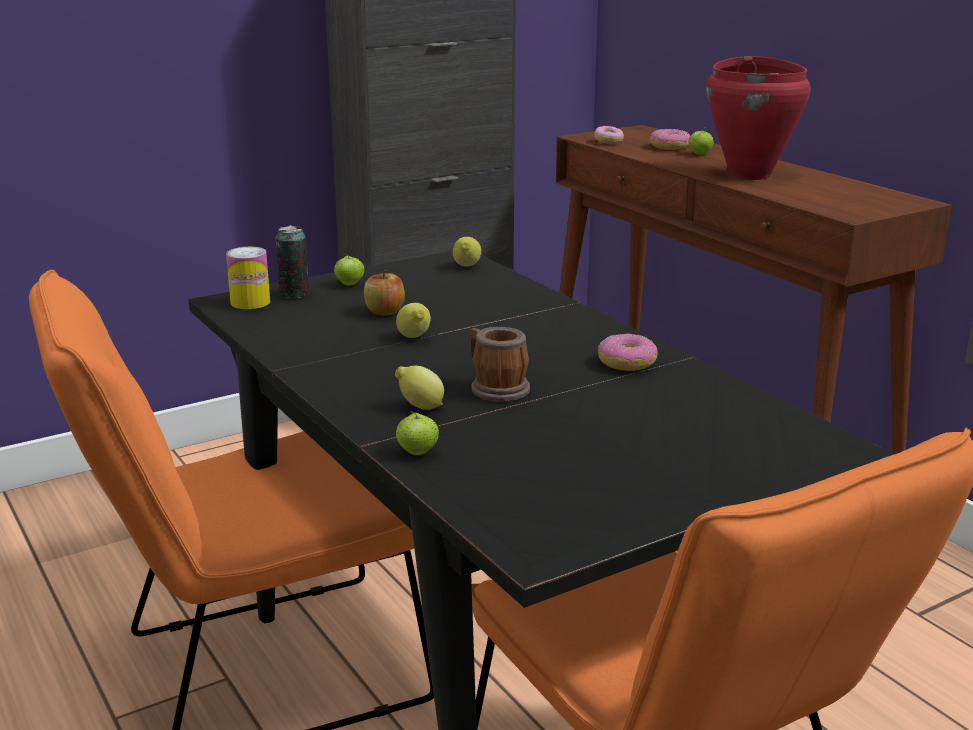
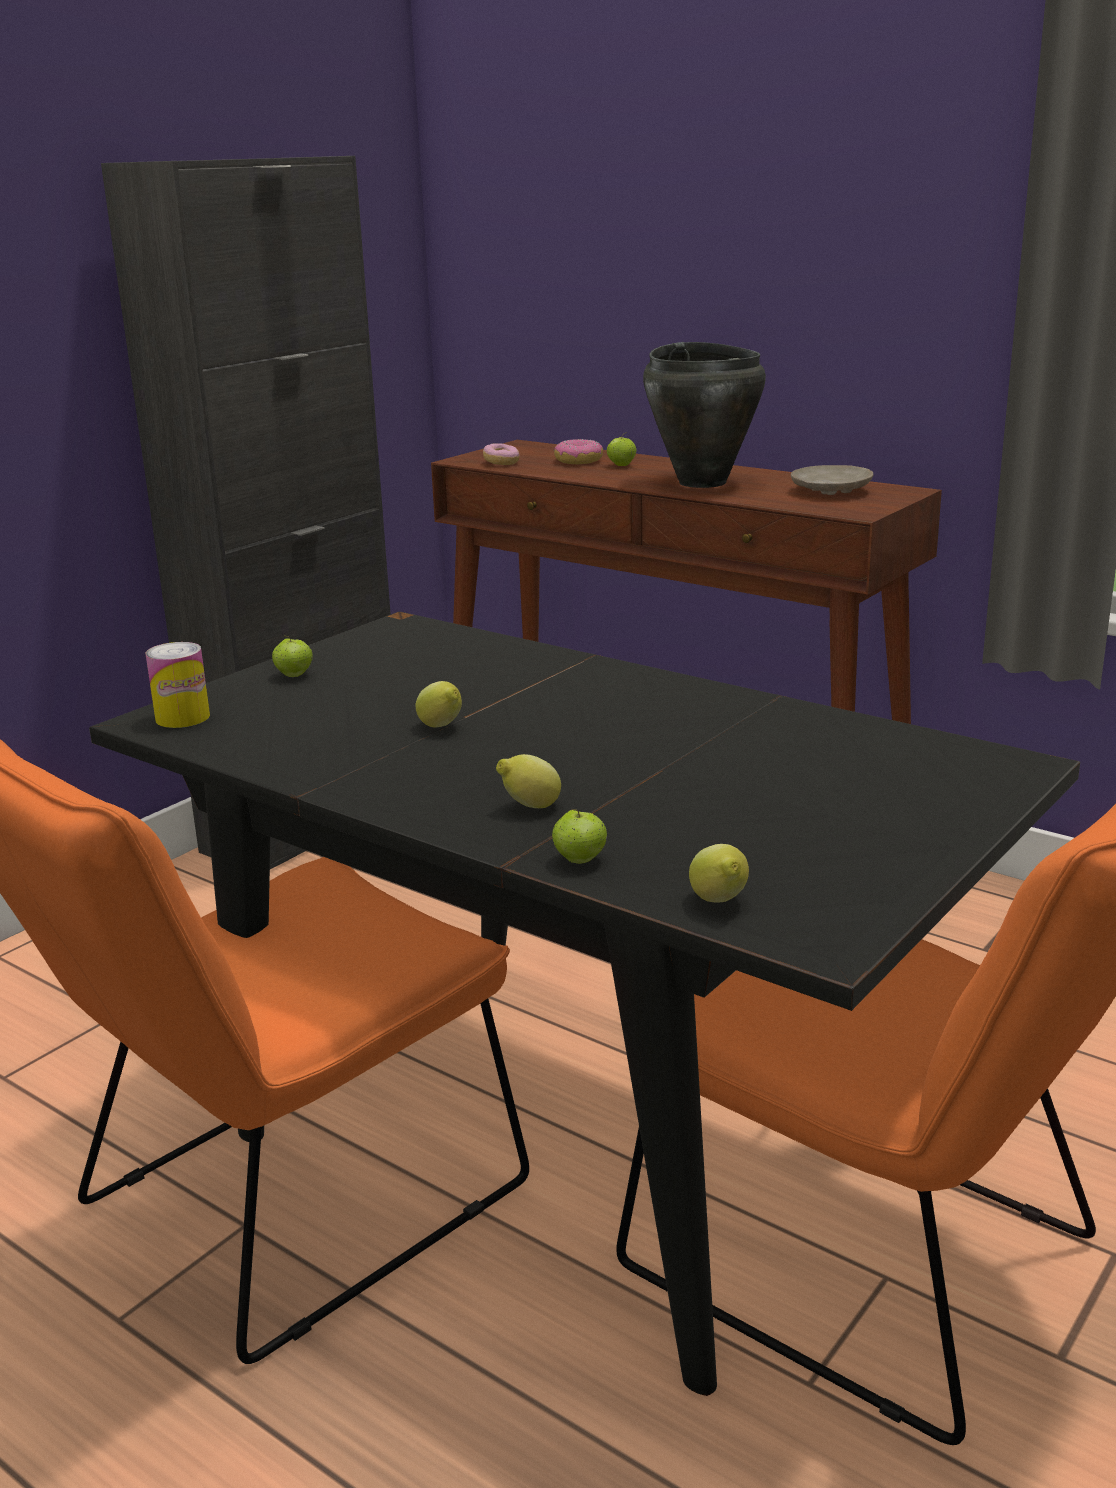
camera: 20 degrees left, 0 degrees up
can [275,225,309,298] -> none
apple [364,270,405,315] -> none
lemon [453,237,481,267] -> lemon moved to [689,844,749,903]
mug [469,327,530,402] -> none
donut [598,333,658,371] -> none
red cooking pot [706,56,811,180] -> black cooking pot [643,342,766,488]
none -> beige plate [791,465,874,495]

